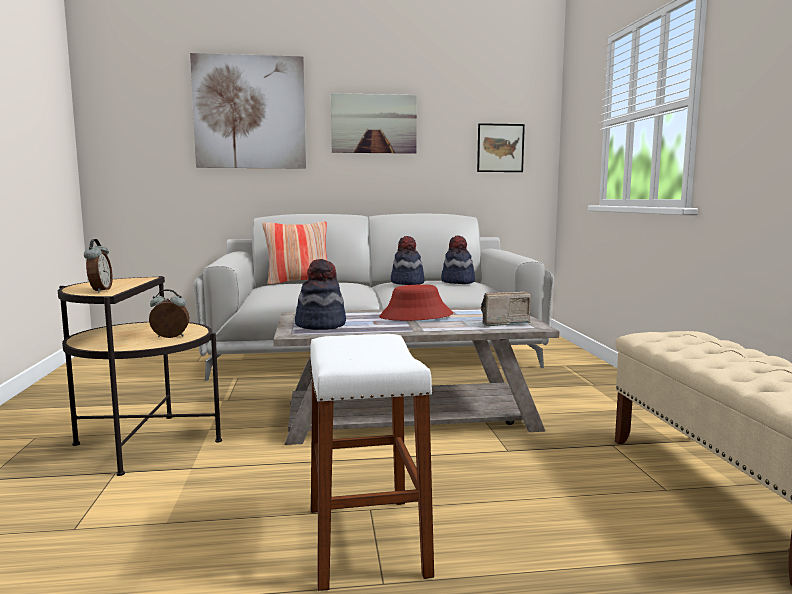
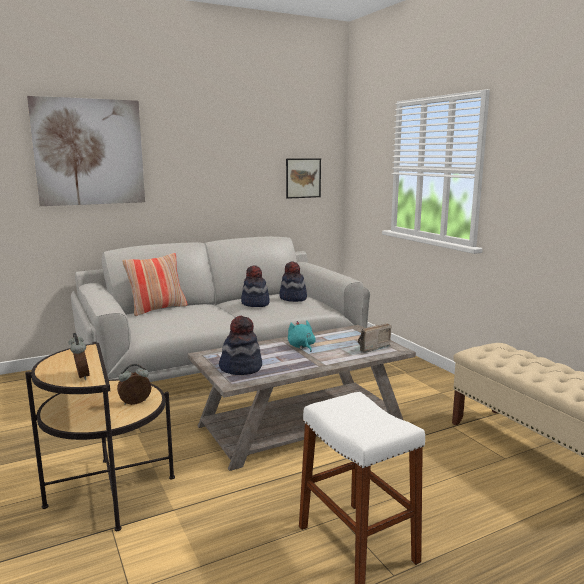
camera: 20 degrees left, 5 degrees up
picture [331,93,417,154] -> none
red hat [379,284,453,321] -> turquoise plush toy [288,320,316,352]

